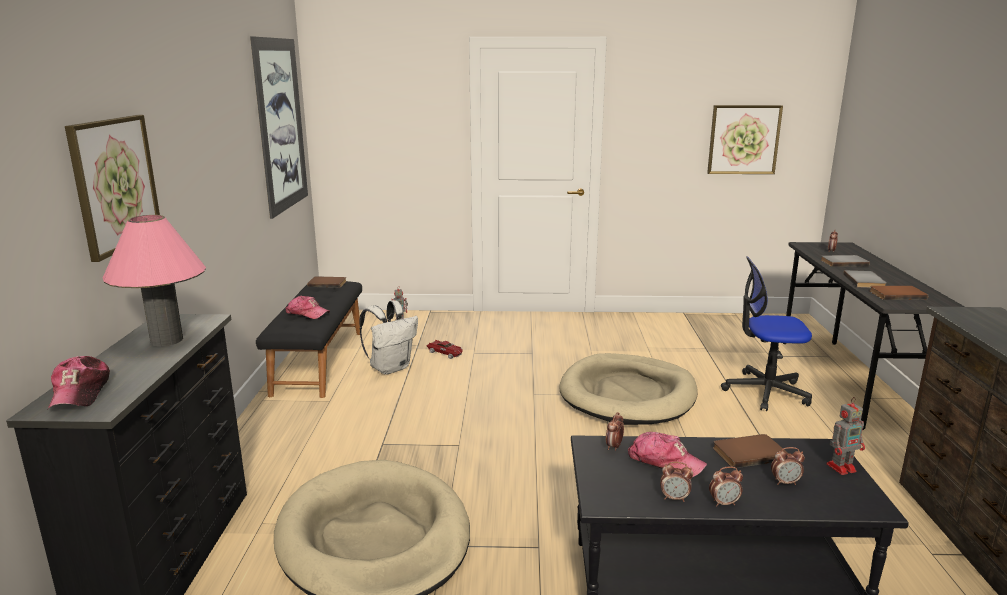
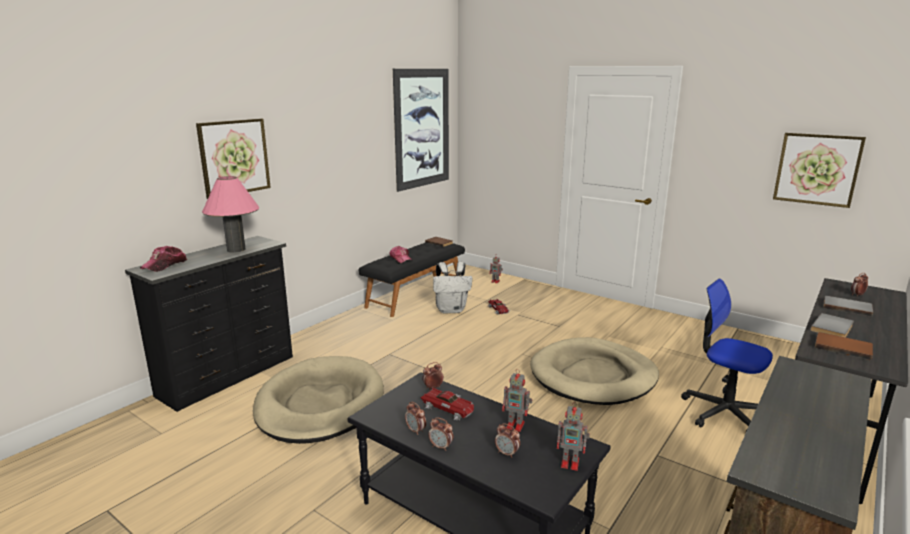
camera: 35 degrees right, 0 degrees up
cap [628,432,707,477] -> toy car [420,388,474,421]
brown book [713,434,788,469] -> toy robot [502,369,532,432]

